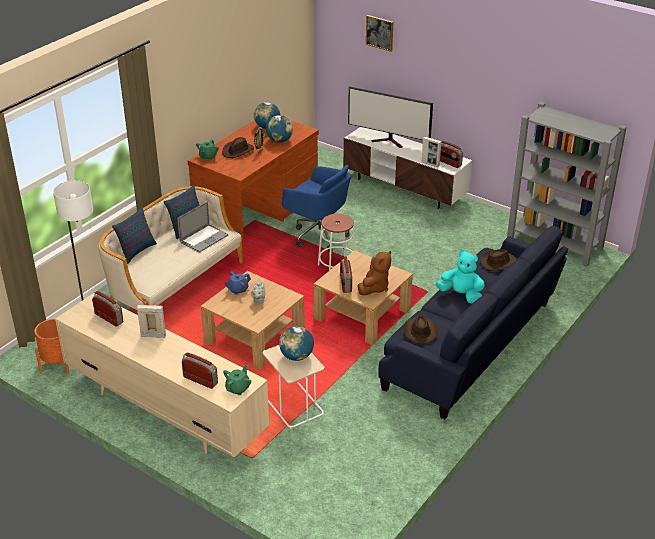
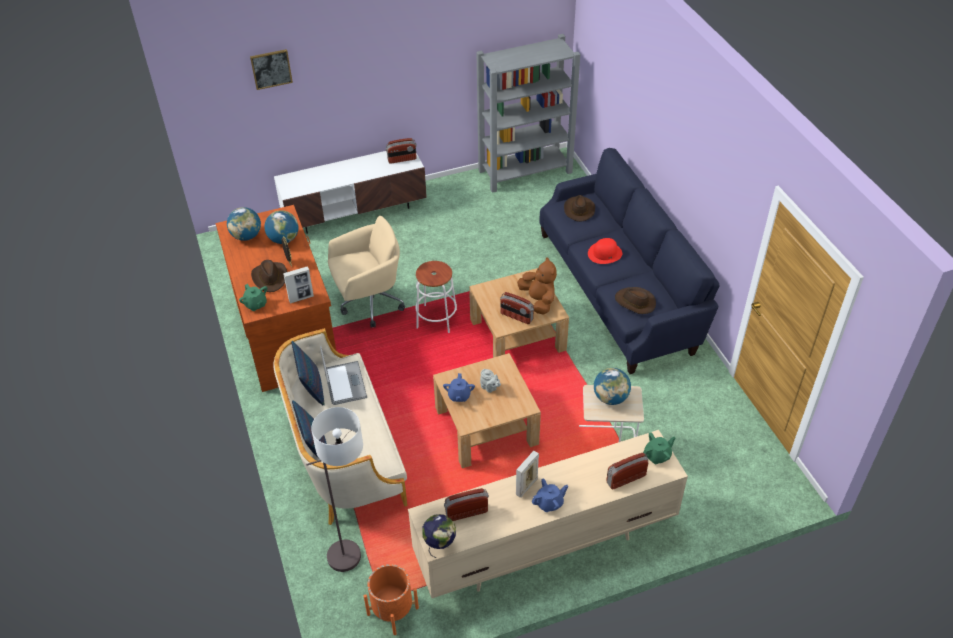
camera: 55 degrees left, 10 degrees up
green teapot [223,365,251,395] -> green teapot turned 90 degrees clockwise [643,432,675,464]
blue office chair [282,165,351,252] -> beige office chair [328,216,405,327]
television [348,87,433,148] -> none
picture frame [422,137,442,167] -> picture frame moved to [283,266,314,303]
turquoise plush toy [436,249,485,304] -> red hat [588,238,622,264]
none -> globe [422,514,456,558]
none -> blue teapot [532,479,568,512]

